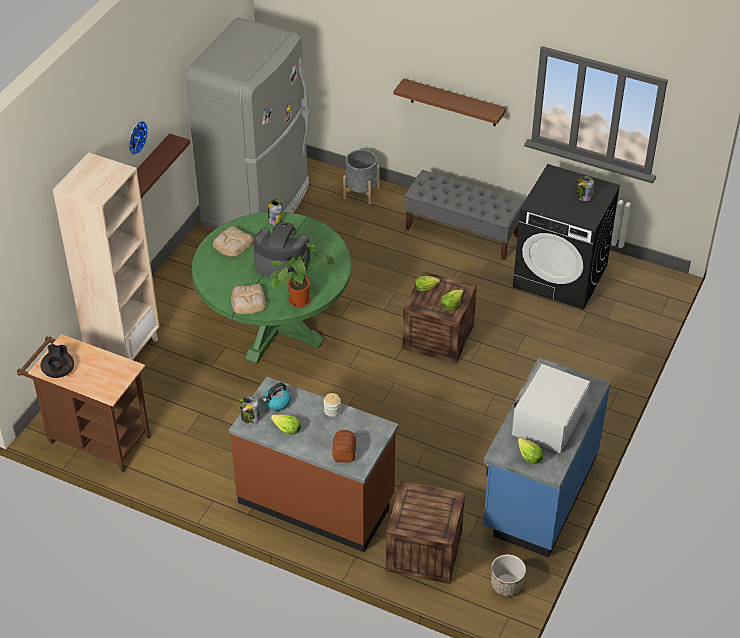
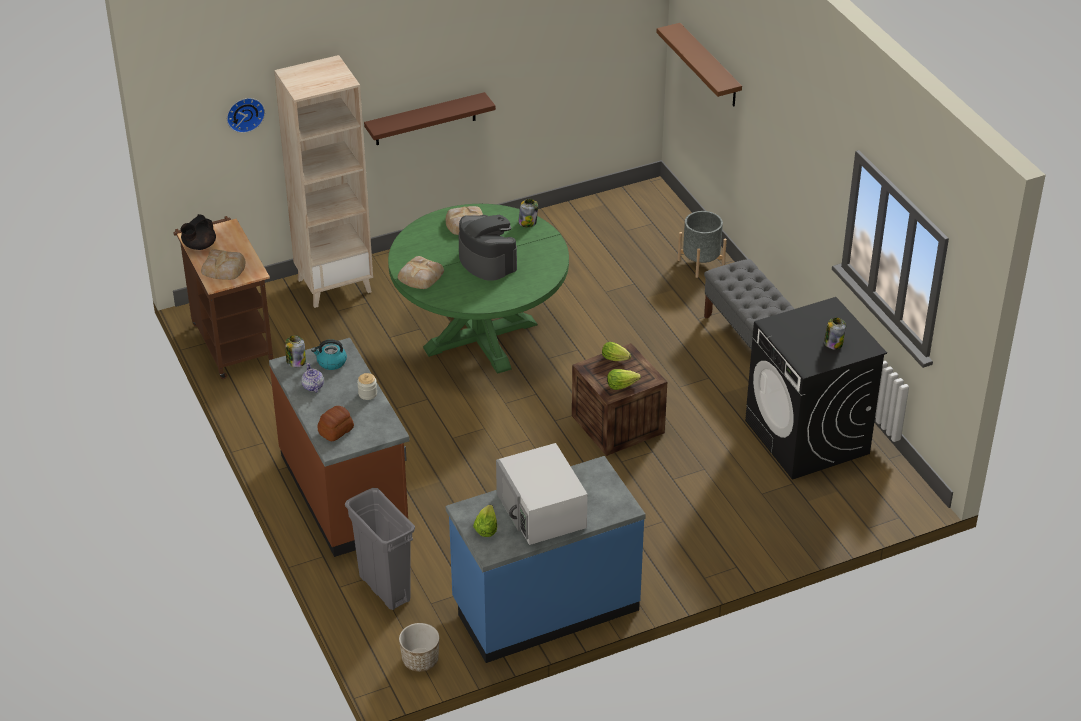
camera: 40 degrees right, 5 degrees down
wall clock [129,121,148,155] -> wall clock moved to [227,98,265,133]
grey fridge [186,18,310,229] -> none
potted plant [270,243,335,308] -> none
lettuce [271,414,301,434] -> teapot [301,363,324,393]
crate [386,481,465,584] -> grey trash can [345,488,415,610]
brown shelf [394,78,506,126] -> brown shelf moved to [657,23,742,106]
white microwave [512,363,590,454] -> white microwave turned 90 degrees counterclockwise [496,443,588,545]
none -> bread [201,250,245,280]

